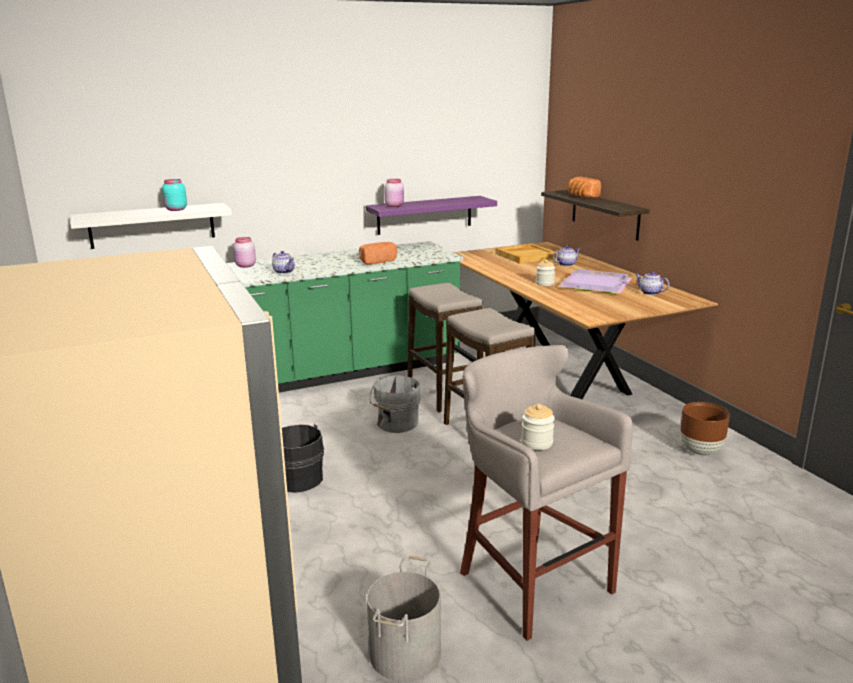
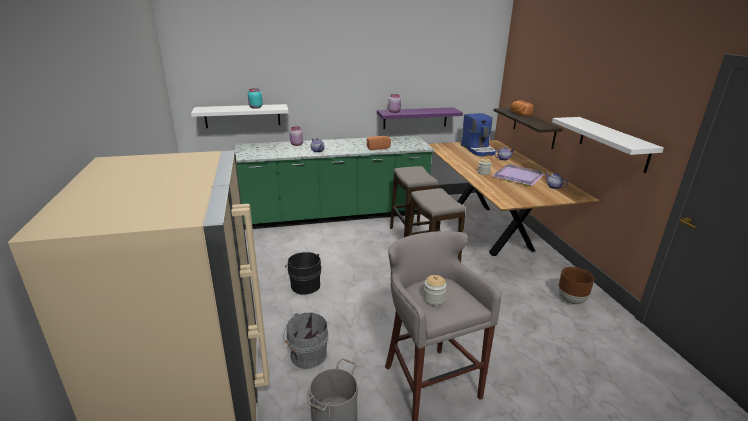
camera: 10 degrees right, 5 degrees up
grey bucket [369,375,421,433] -> grey bucket moved to [283,312,329,369]
beige tray [495,243,557,264] -> coffee machine [461,113,496,156]
none -> white shelf [552,117,664,173]

